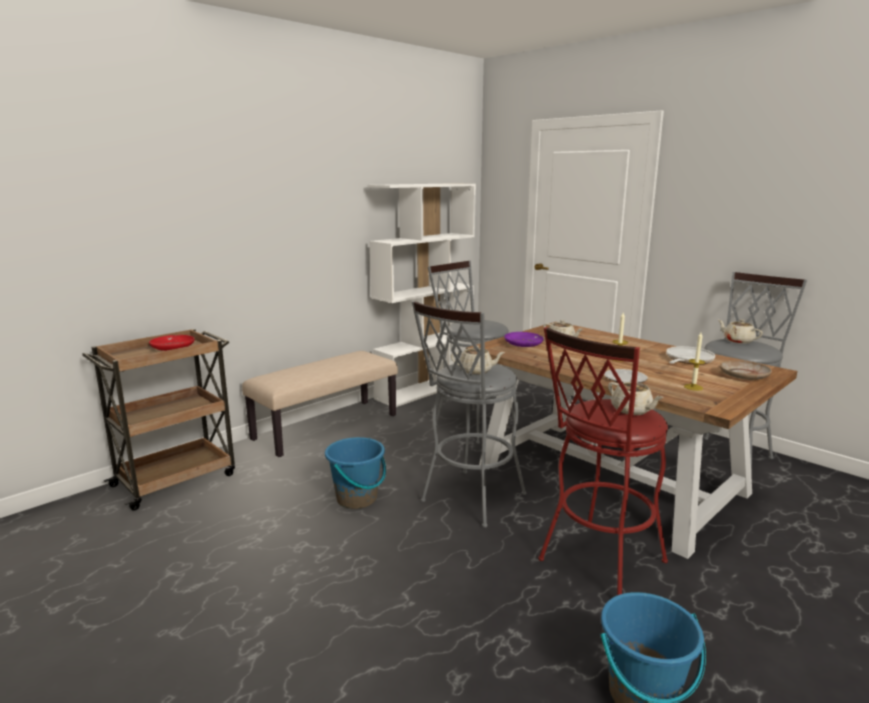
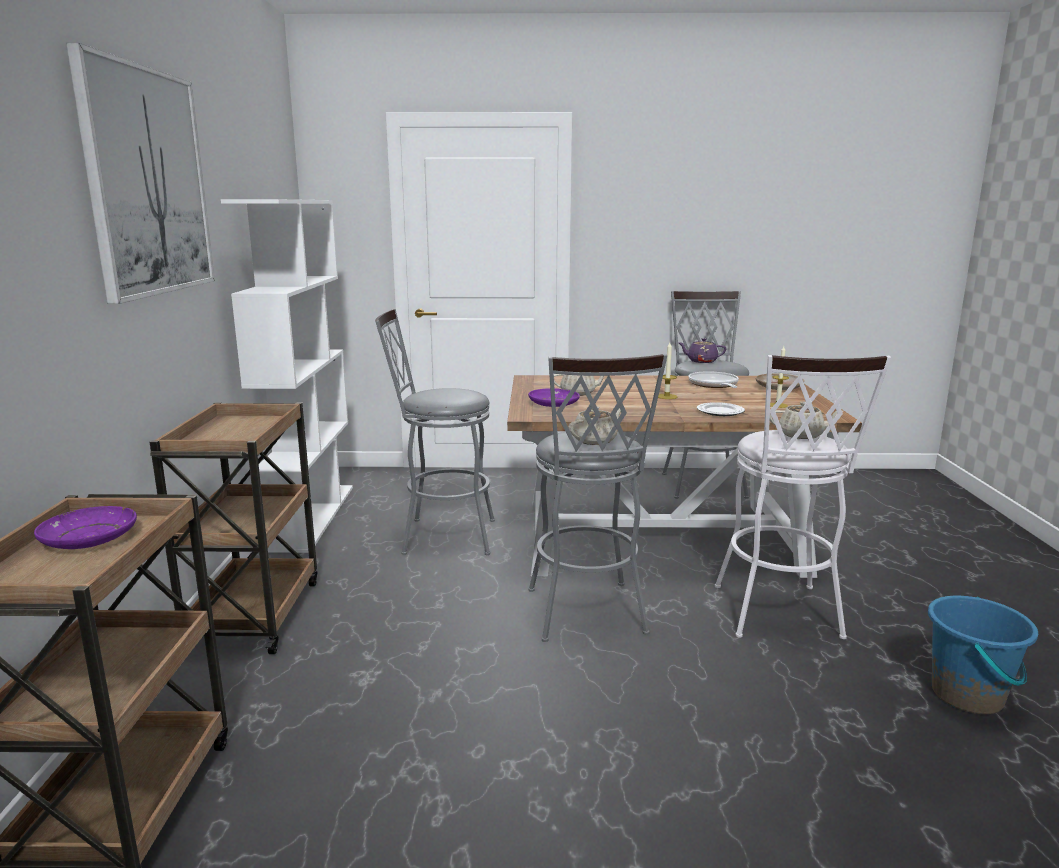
camera: 45 degrees left, 0 degrees up
red plate [149,335,195,351] -> purple plate [34,506,137,549]
beige bench [242,351,398,457] -> brown cart [150,402,318,654]
blue bucket [325,437,386,509] -> none
red stool [538,327,668,595] -> white stool [715,355,891,639]
beige teapot [718,319,763,344] -> purple teapot [678,338,727,363]
none -> picture [66,43,215,304]

